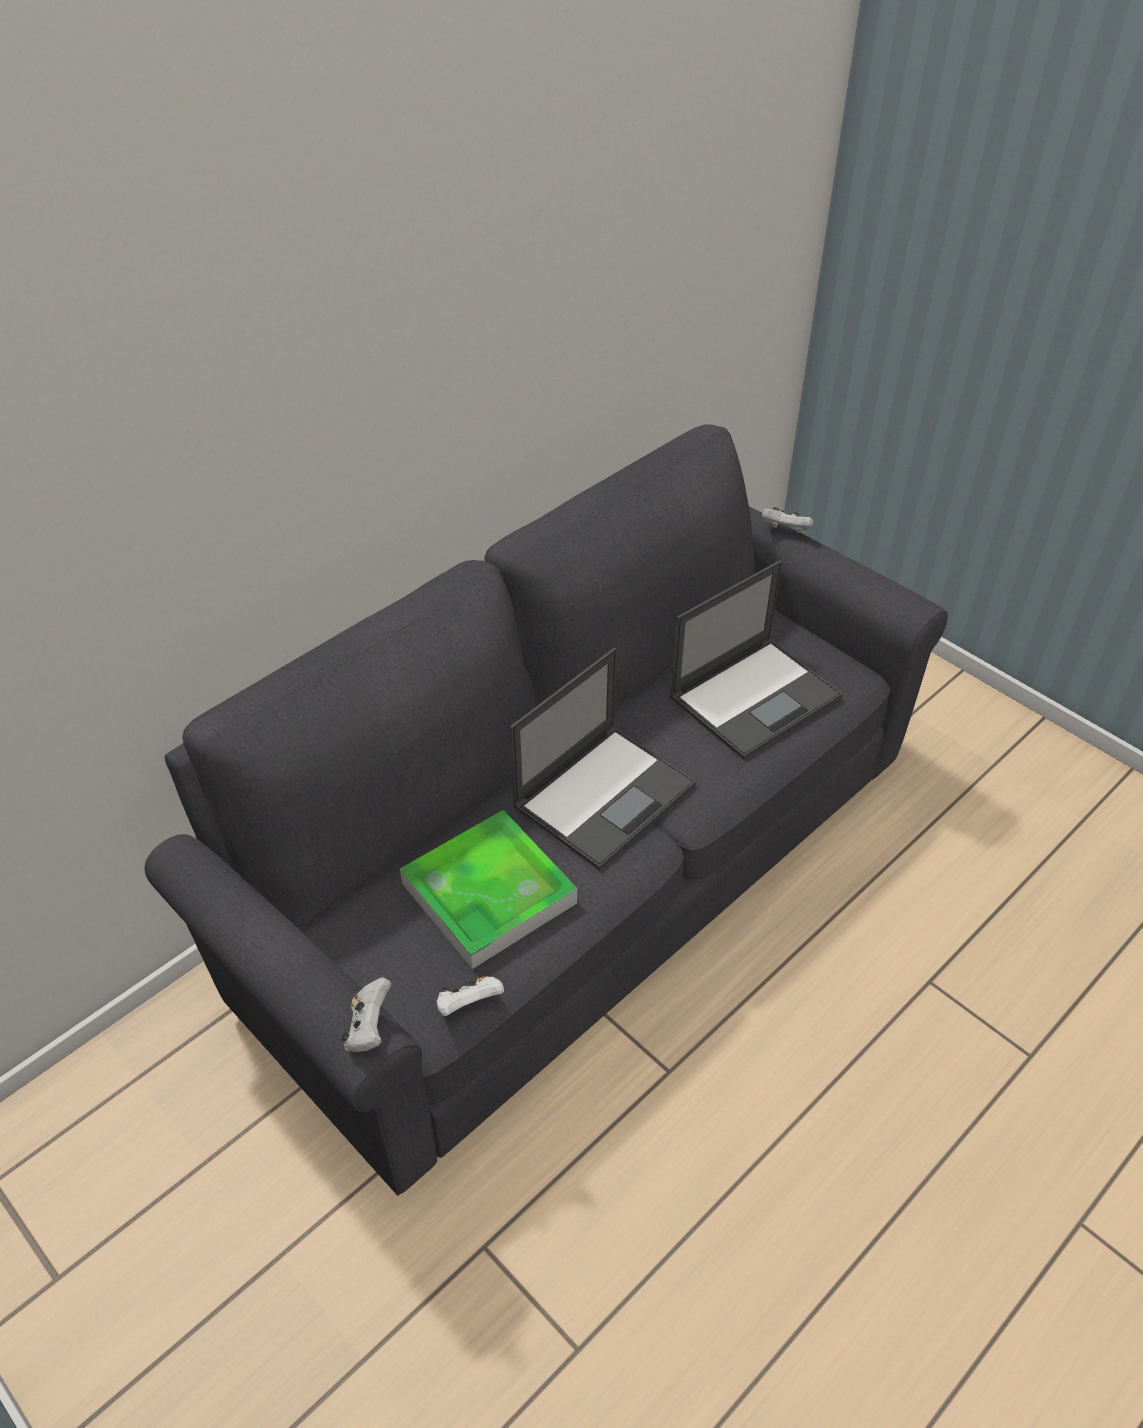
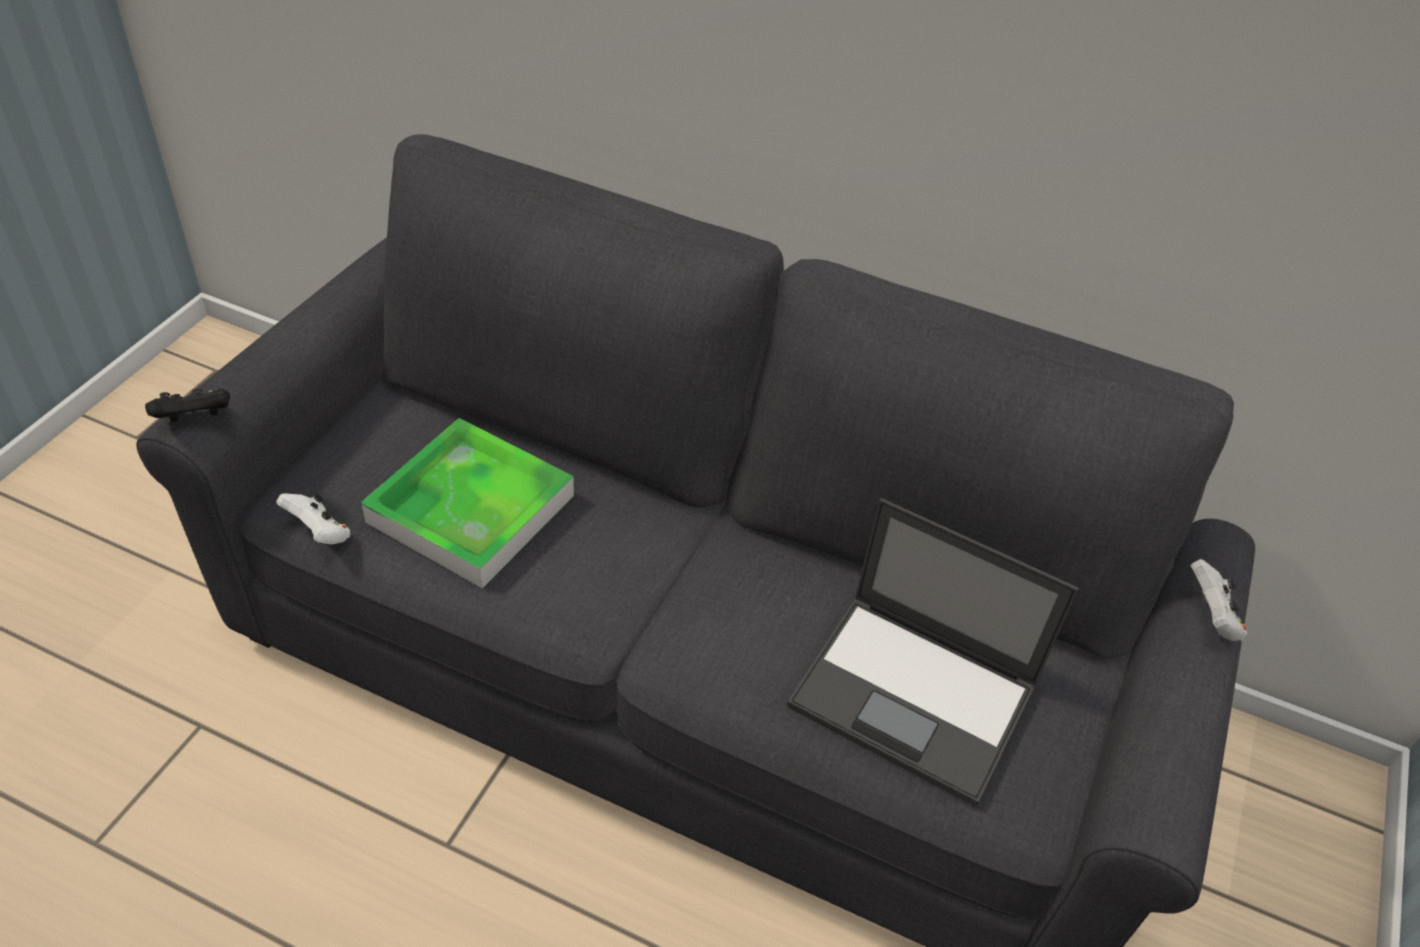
camera: 65 degrees right, 0 degrees up
white game controller [341,977,391,1052] -> black game controller [145,388,230,422]
laptop [510,648,696,870] -> none

